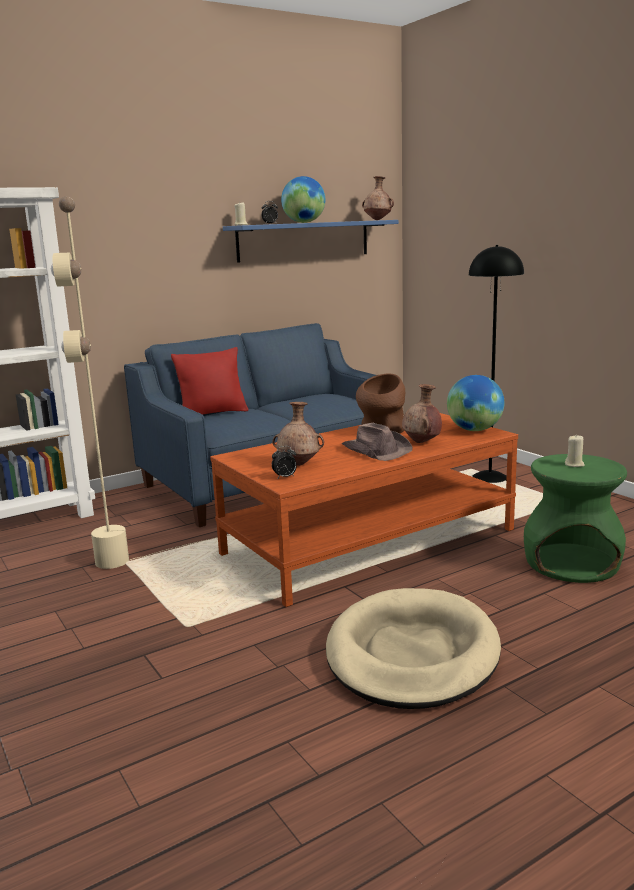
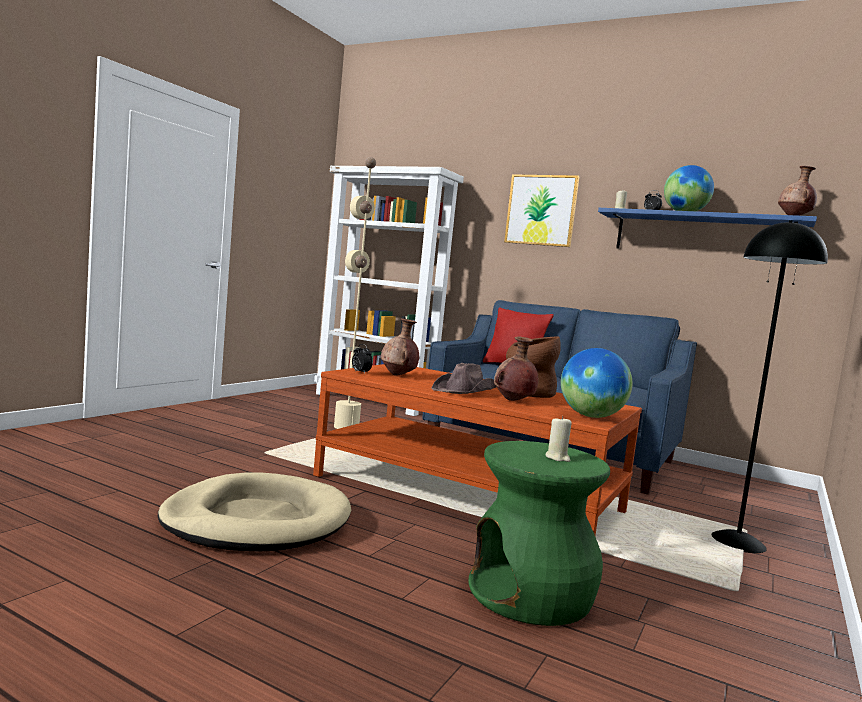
camera: 60 degrees right, 10 degrees down
none -> picture [504,174,579,247]

